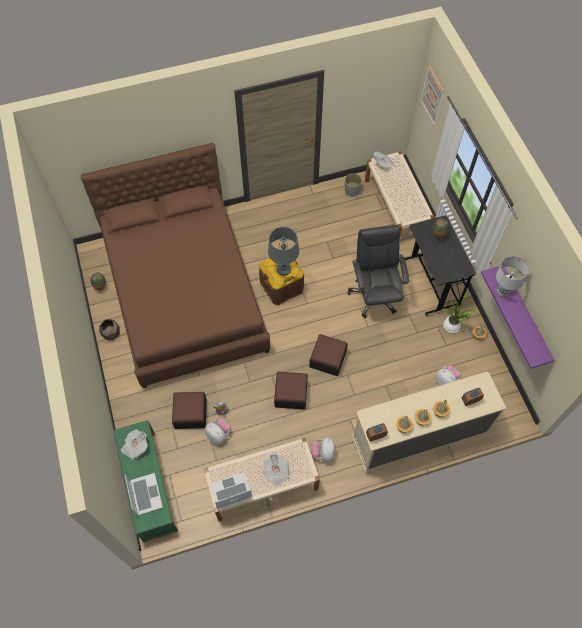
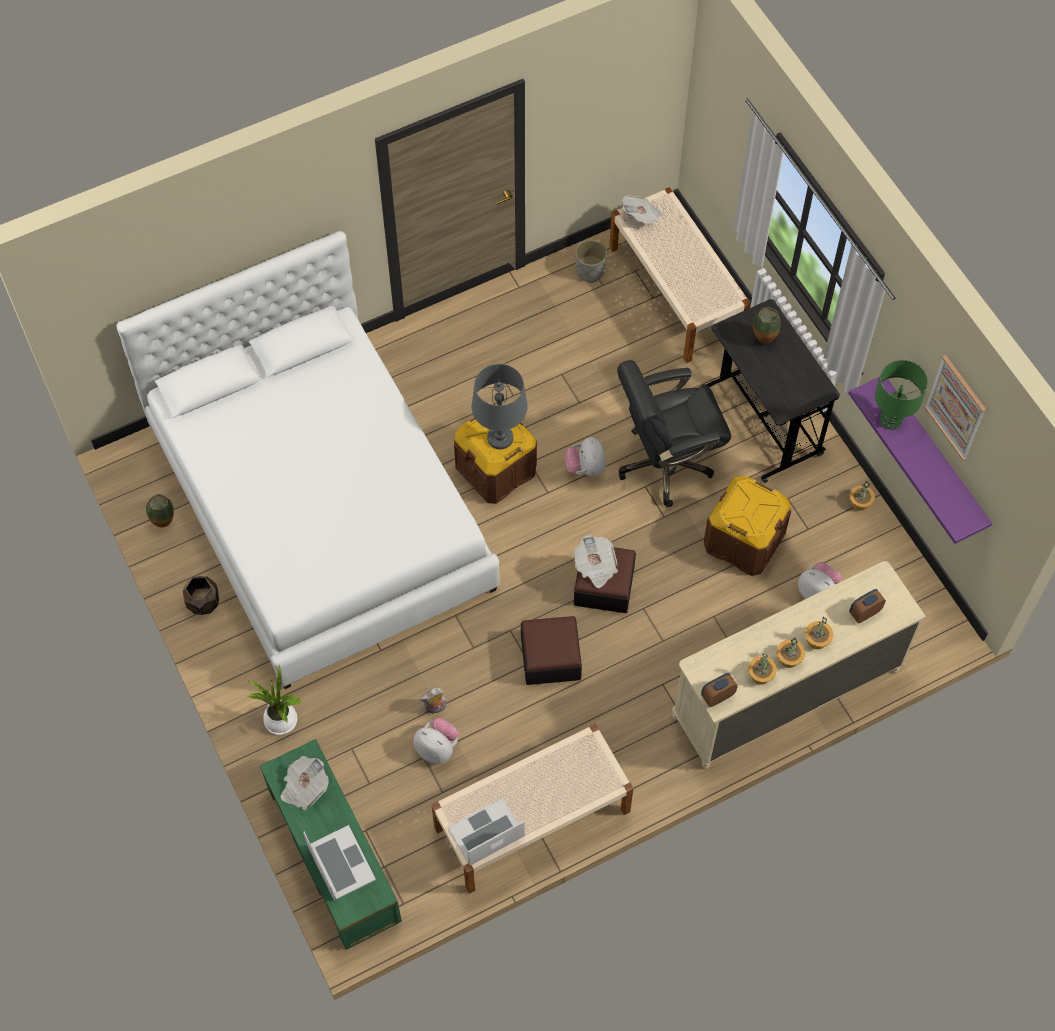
camera: 10 degrees left, 0 degrees up
brown bed [81,143,270,388] -> white bed [117,231,500,689]
ottoman [172,392,207,429] -> none
newspaper [263,453,290,487] -> newspaper moved to [574,535,618,588]
plush toy [311,437,336,462] -> plush toy moved to [565,437,606,477]
black office chair [348,225,409,318] -> black office chair turned 90 degrees counterclockwise [617,360,731,507]
picture [420,65,444,127] -> picture moved to [924,355,986,461]
potted plant [441,296,479,333] -> potted plant moved to [247,665,302,735]
white table lamp [496,256,530,297] -> green table lamp [875,360,928,430]
none -> brown storage box [704,476,791,576]

